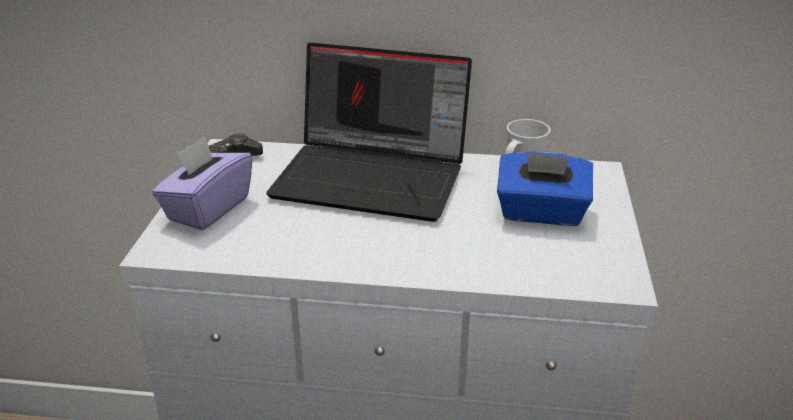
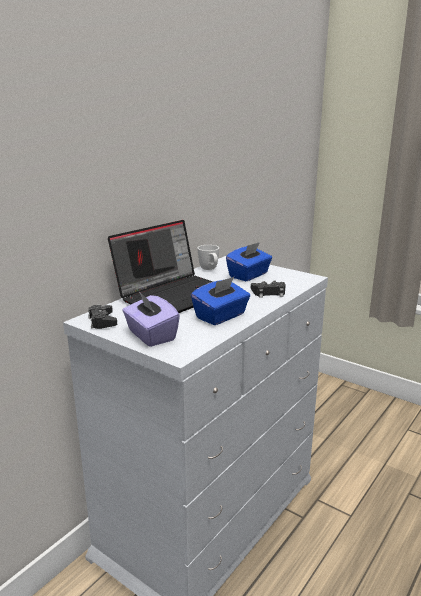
camera: 60 degrees left, 10 degrees down
none -> blue tissue box [191,277,250,325]
none -> black game controller [251,281,286,298]

